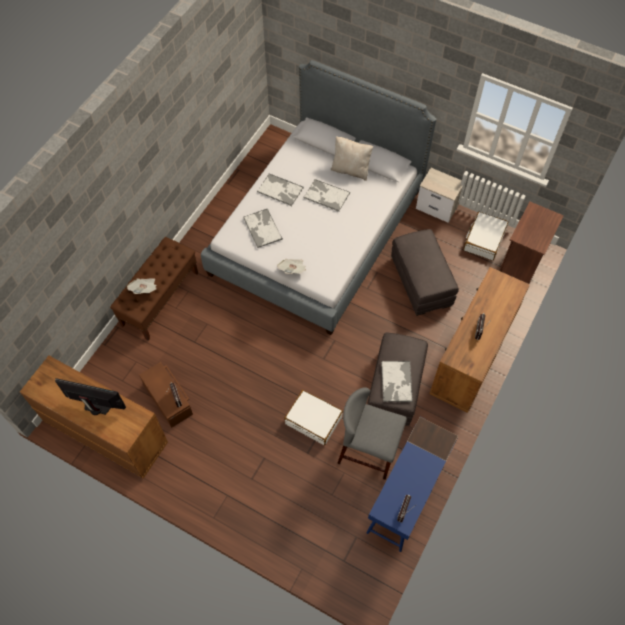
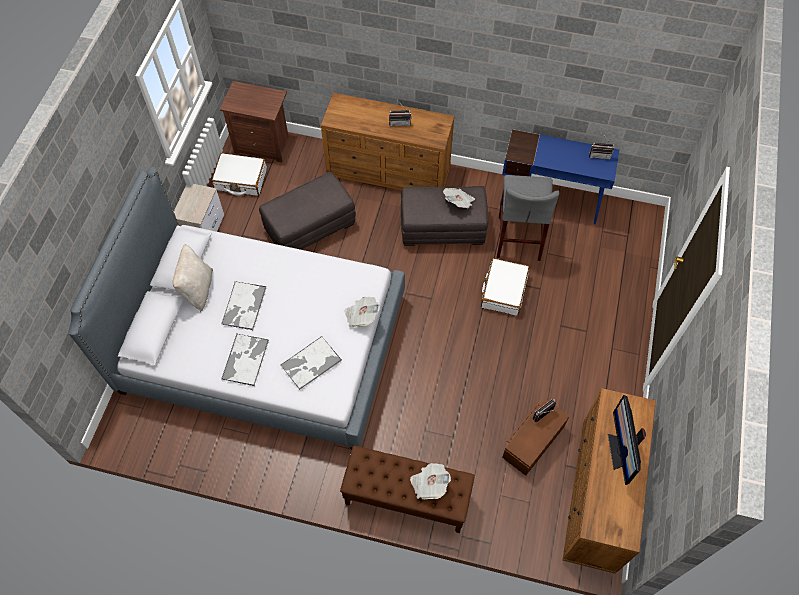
camera: 105 degrees left, 0 degrees up
tray [381,361,413,402] -> newspaper [443,188,475,208]

